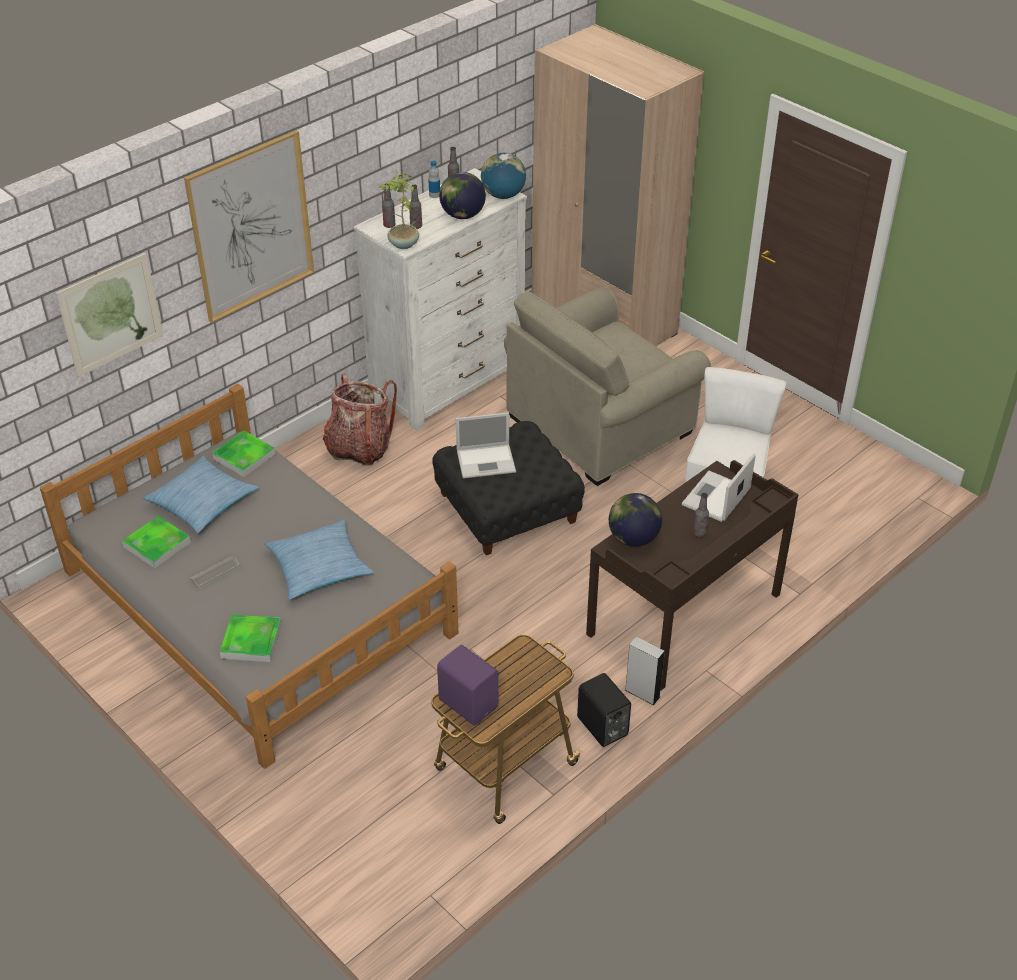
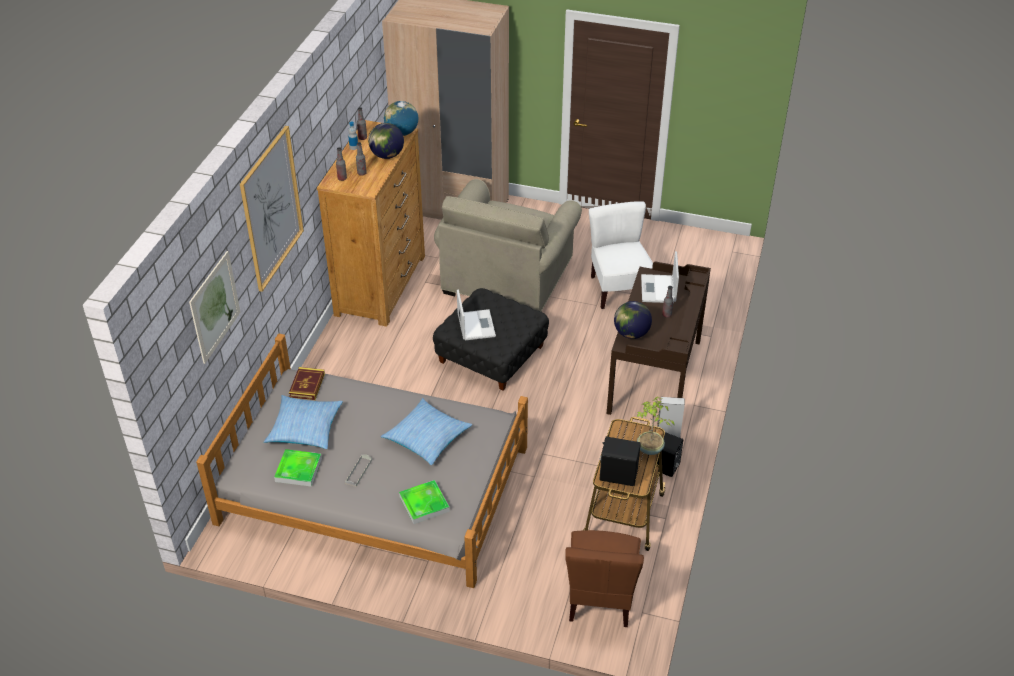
camera: 30 degrees left, 0 degrees up
tray [212,430,275,477] -> book [289,367,325,400]
backpack [323,373,397,466] -> none
white dresser [353,168,527,431] -> brown dresser [317,120,425,327]
potted plant [378,173,419,249] -> potted plant moved to [637,397,674,455]
purple speaker [437,645,498,725] -> black speaker [599,436,641,486]
laptop [456,412,516,479] -> laptop turned 60 degrees counterclockwise [457,290,496,340]
none -> brown chair [565,530,644,627]

